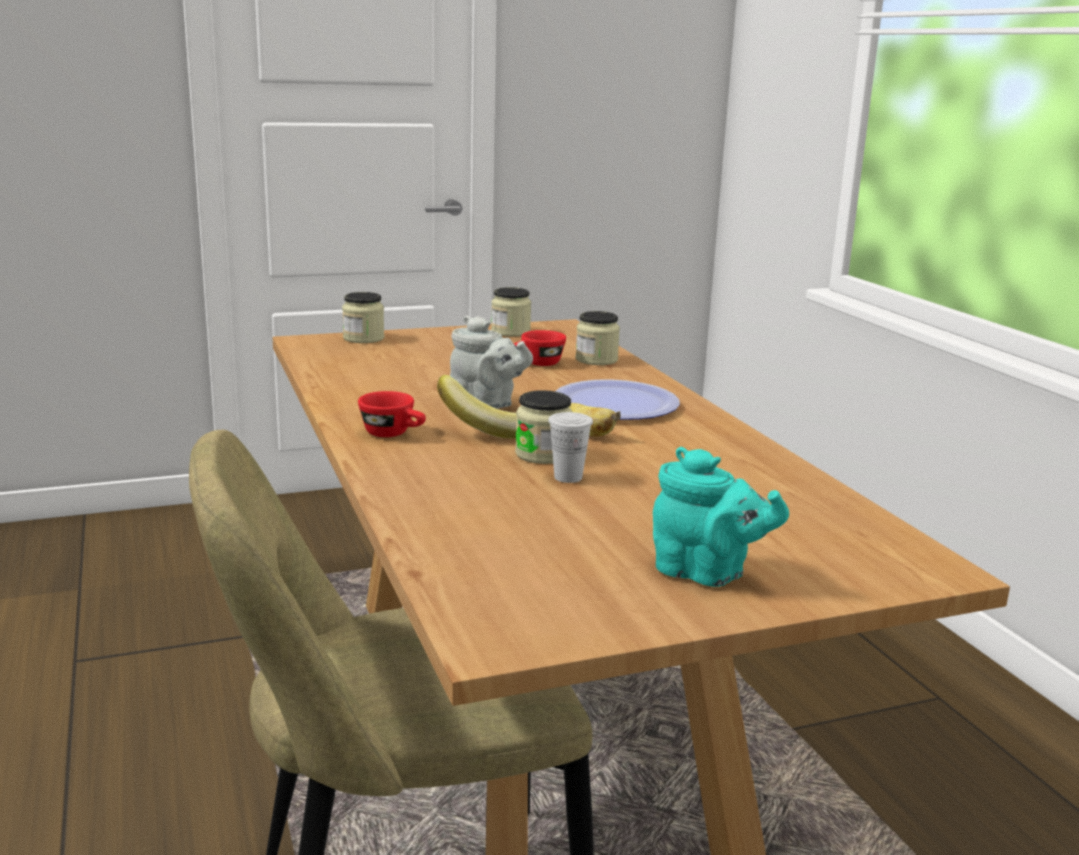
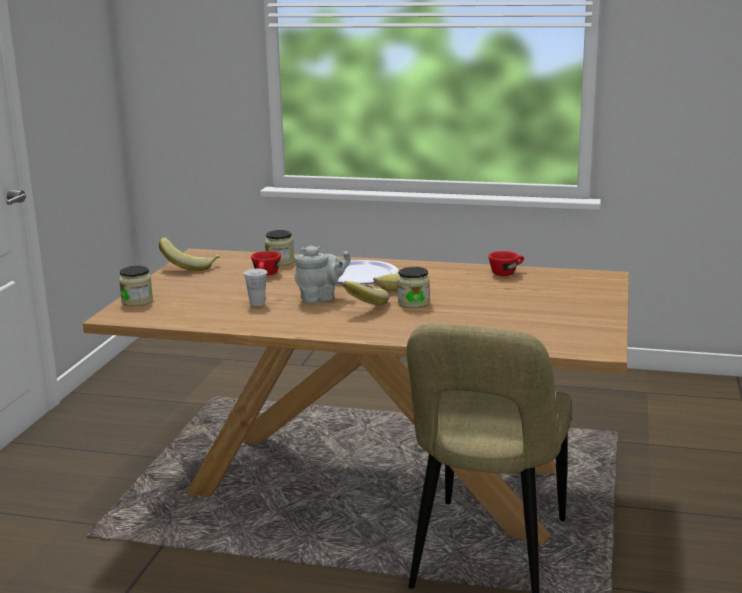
camera: 55 degrees left, 0 degrees up
red cup [358,391,426,437] -> red cup moved to [488,251,524,276]
jar [491,287,531,337] -> banana [159,237,220,271]
white cup [548,412,593,483] -> white cup moved to [244,269,268,306]
turquoise teapot [653,447,789,587] -> none

